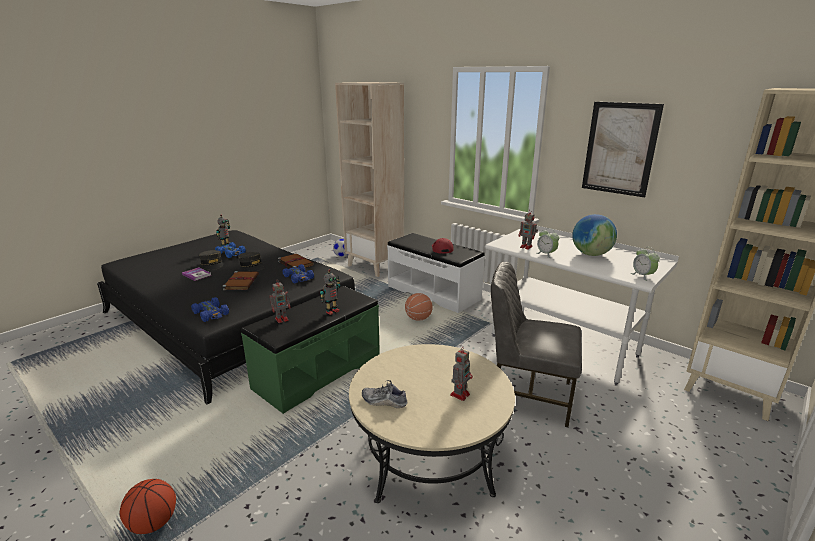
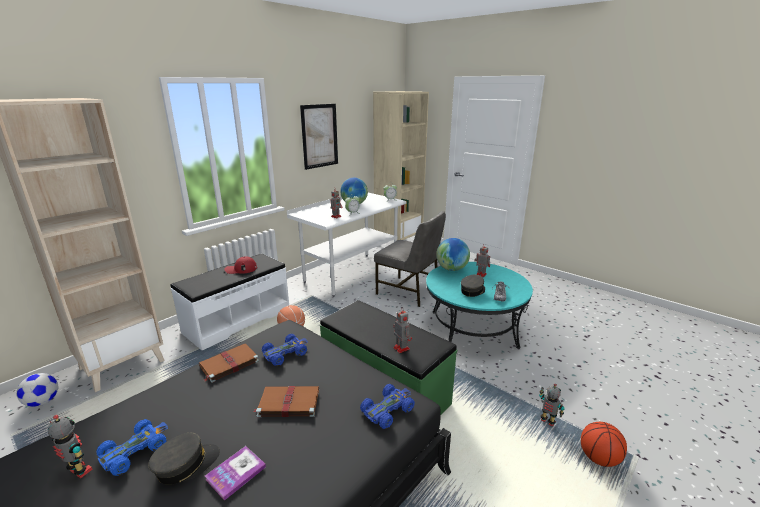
camera: 90 degrees left, 0 degrees up
grey cap [238,252,265,271] -> grey cap moved to [461,275,485,297]
toy robot [320,269,340,315] -> toy robot moved to [539,383,565,426]
beige coffee table [349,344,515,503] -> turquoise coffee table [426,262,533,349]
grey chair [491,262,582,428] -> grey chair turned 75 degrees counterclockwise [374,211,446,307]
none -> globe [436,238,470,271]

